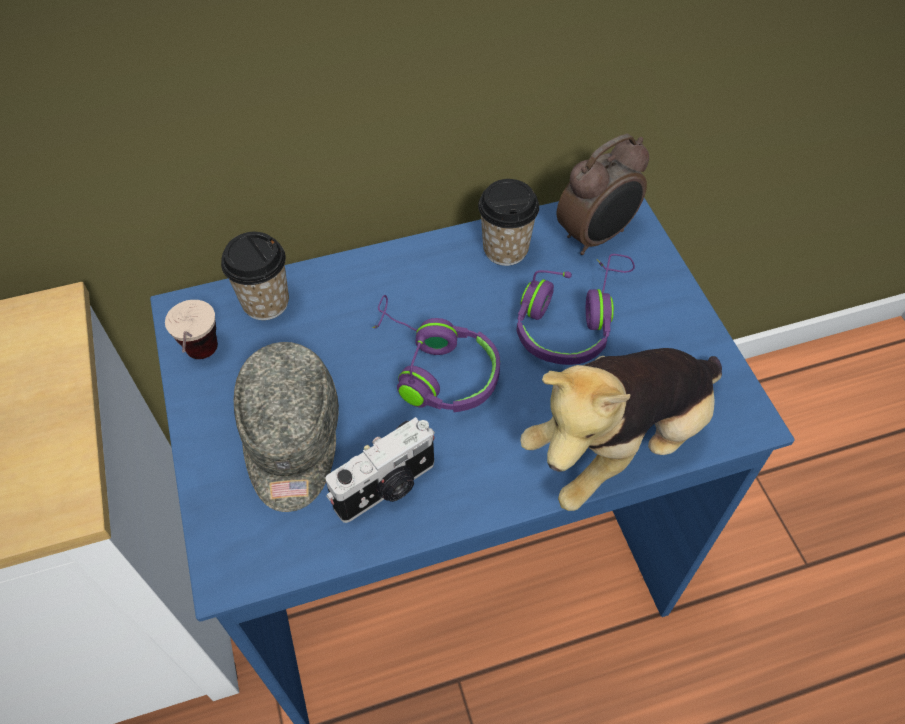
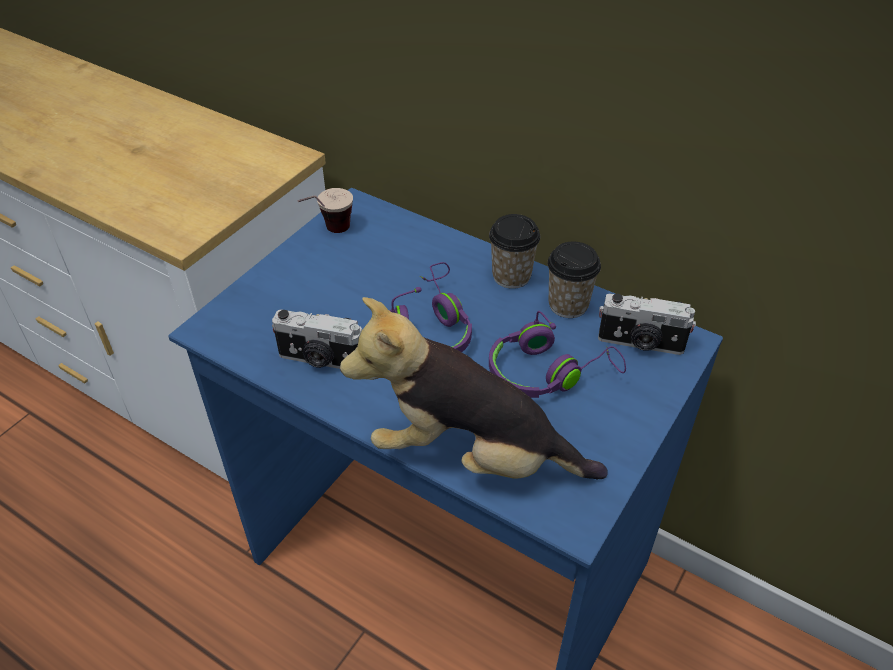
camera: 50 degrees right, 10 degrees down
cup [221,232,289,320] -> cup moved to [489,214,540,289]
grey cap [234,342,339,512] -> none
alarm clock [557,134,649,255] -> camera [598,294,696,355]

